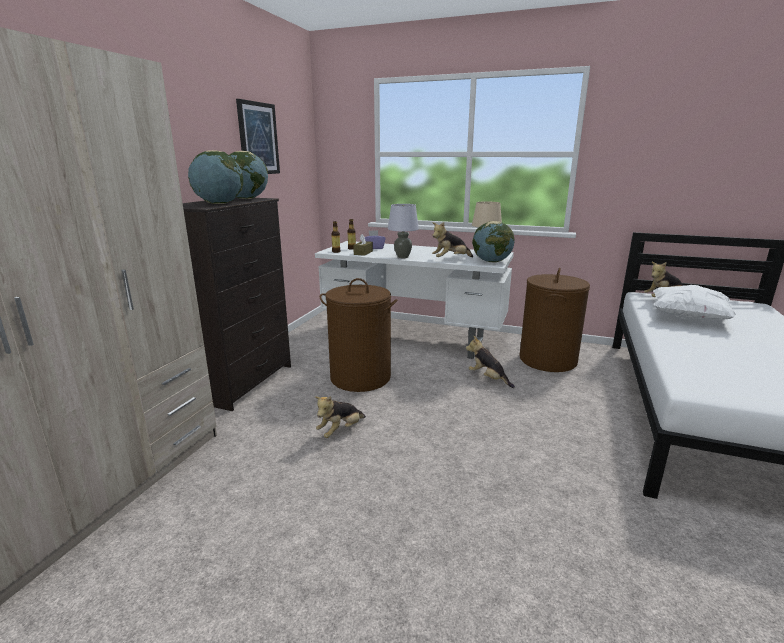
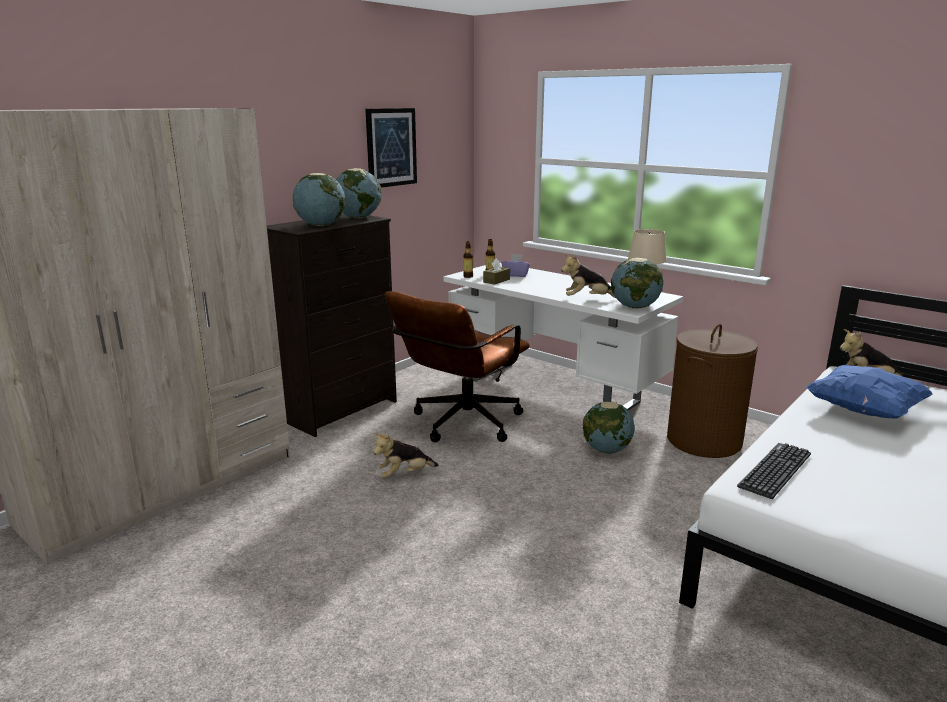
camera: 20 degrees right, 0 degrees up
brown laundry basket [320,278,398,392] -> brown office chair [385,291,530,442]
grey table lamp [388,204,419,258] -> none
plush toy [466,336,515,388] -> globe [583,402,634,454]
white pillow [653,285,736,321] -> blue pillow [806,365,933,418]
none -> keyboard [737,443,811,499]

